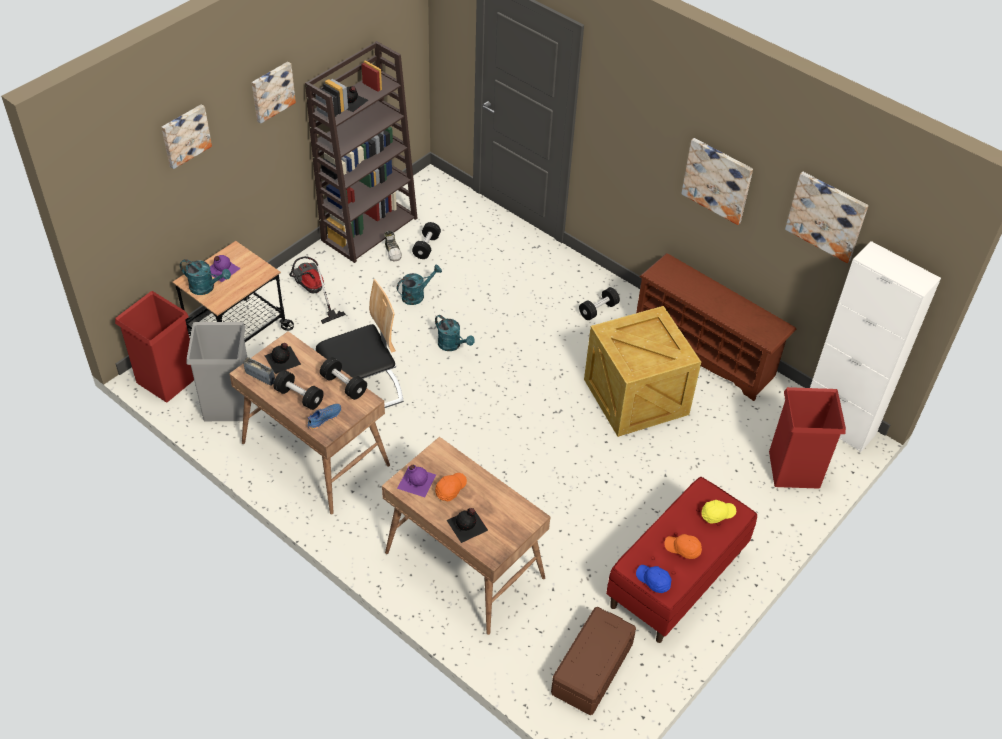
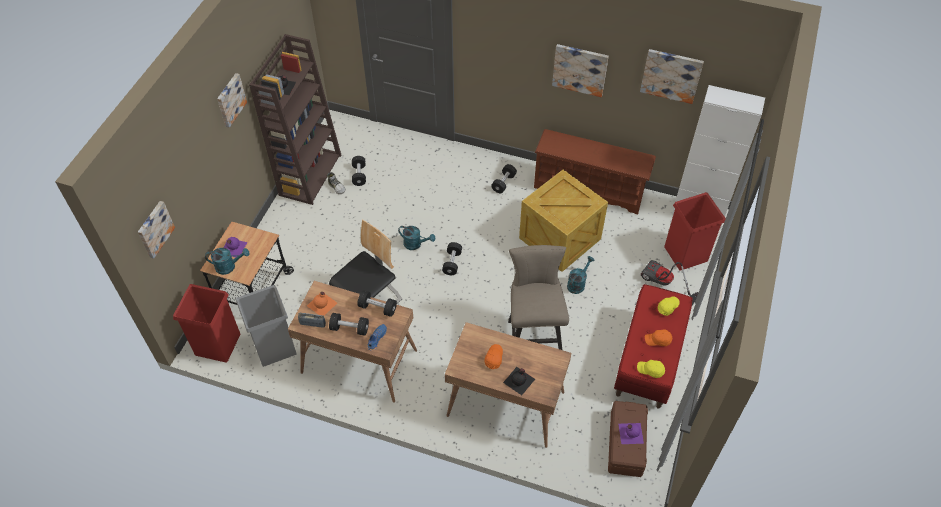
camera: 20 degrees left, 5 degrees up
picture [162,104,212,169] -> picture moved to [138,201,175,259]
black bottle [264,343,301,374] -> orange bottle [307,292,337,316]
vacuum cleaner [289,256,346,324] -> vacuum cleaner moved to [641,260,699,305]
turquoise watering can [397,265,442,305] -> turquoise watering can moved to [567,256,595,294]
purple bottle [397,465,436,497] -> purple bottle moved to [618,423,644,444]
blue cap [636,565,671,593] -> yellow cap [637,360,665,378]
none -> black dumbbell [442,242,462,275]
none -> beige stool [508,245,569,350]

